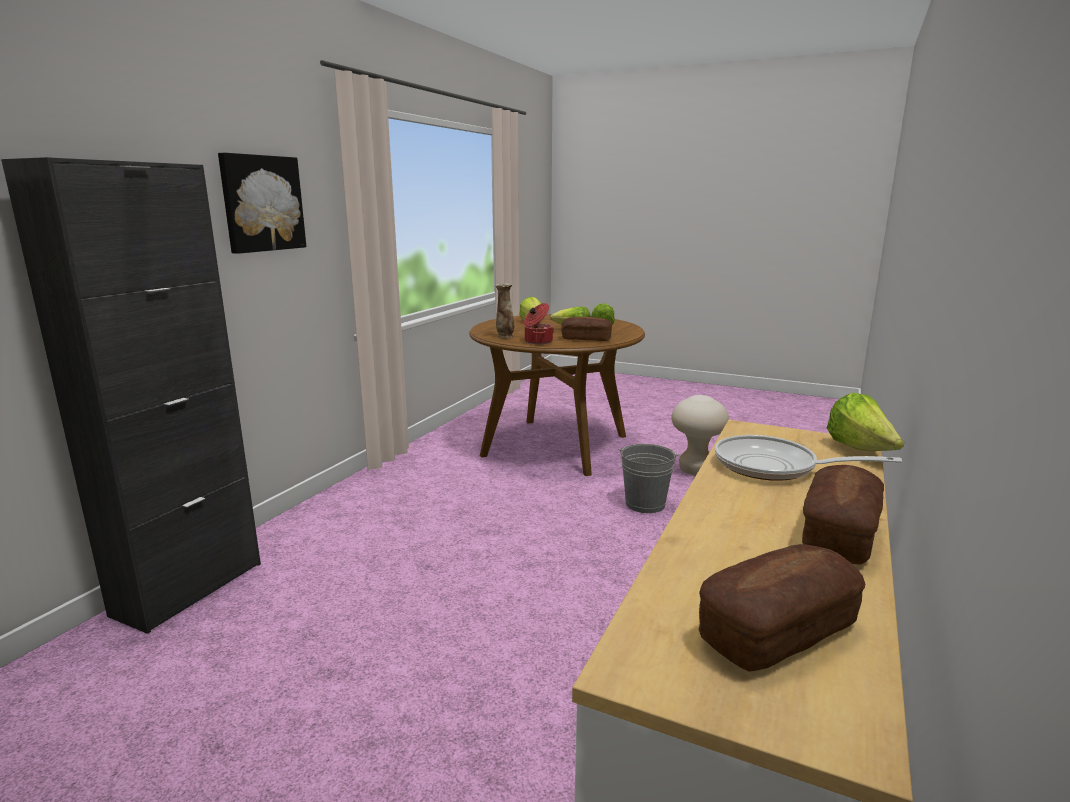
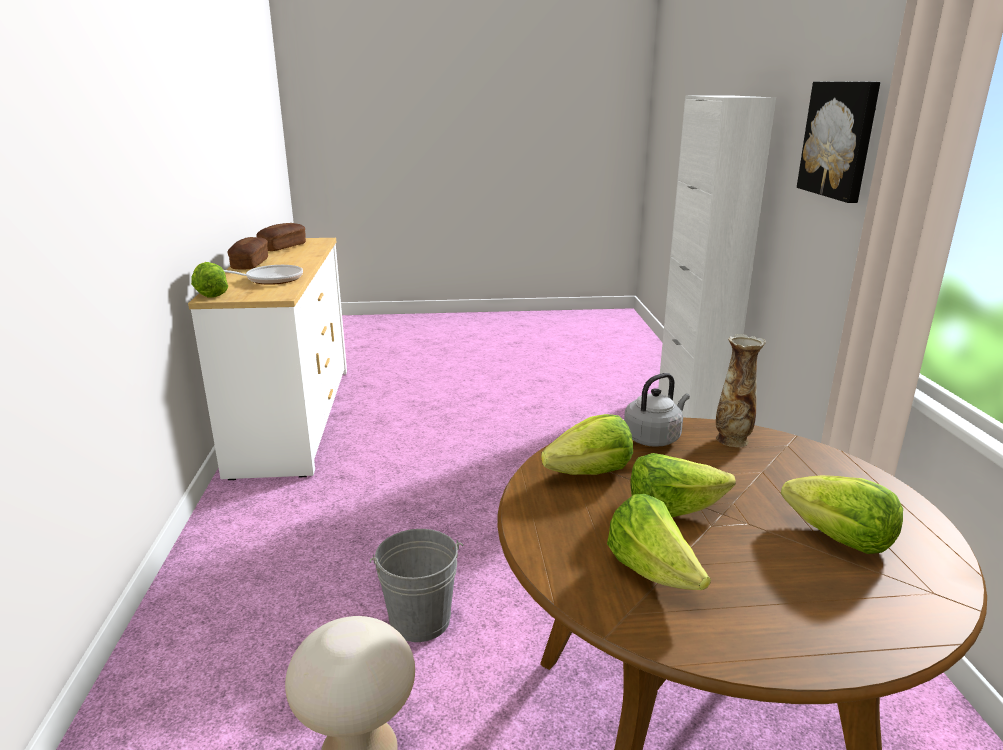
camera: 150 degrees right, 5 degrees up
black cabinet [1,157,261,634] -> white cabinet [658,95,776,420]
cooking pot [524,303,554,344] -> grey kettle [624,373,690,447]
bread [561,317,612,341] -> lettuce [541,414,633,475]

